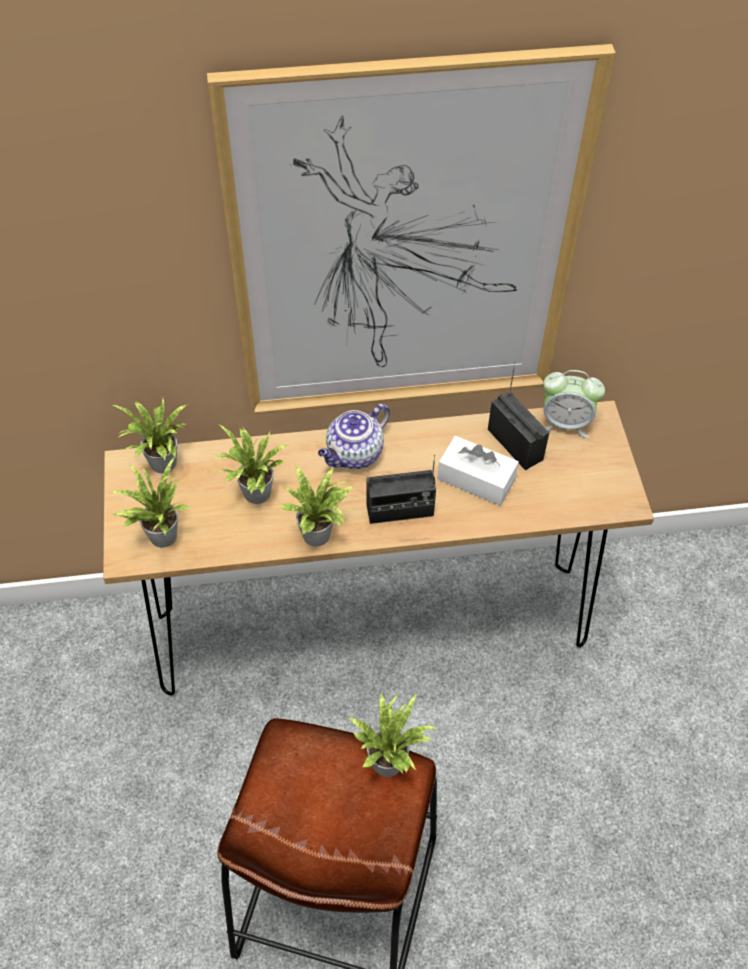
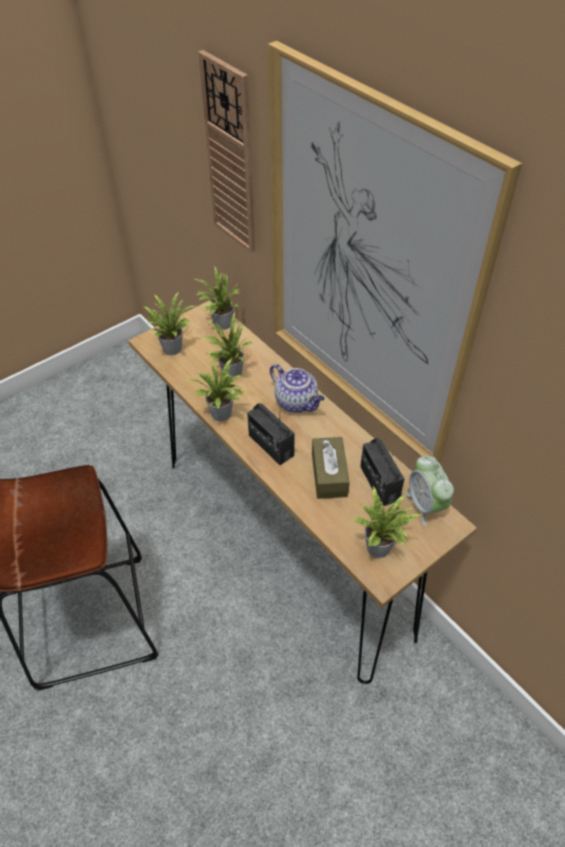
camera: 60 degrees right, 5 degrees down
teapot [318,404,390,469] -> teapot turned 150 degrees counterclockwise [270,364,325,413]
potted plant [347,692,436,777] -> potted plant moved to [353,485,423,558]
white tissue box [437,436,519,506] -> brown tissue box [312,437,349,499]
radio [488,362,549,470] -> radio turned 135 degrees clockwise [360,438,404,506]
none -> wall clock [198,50,255,253]

